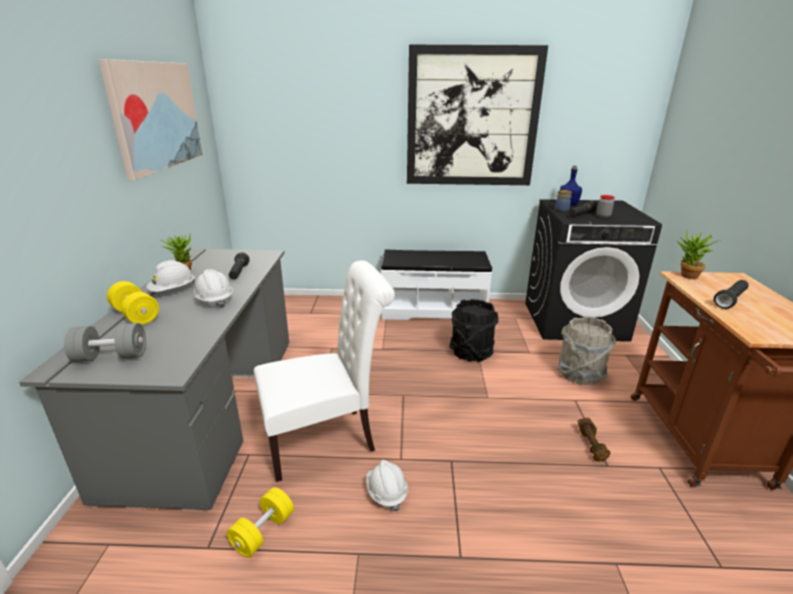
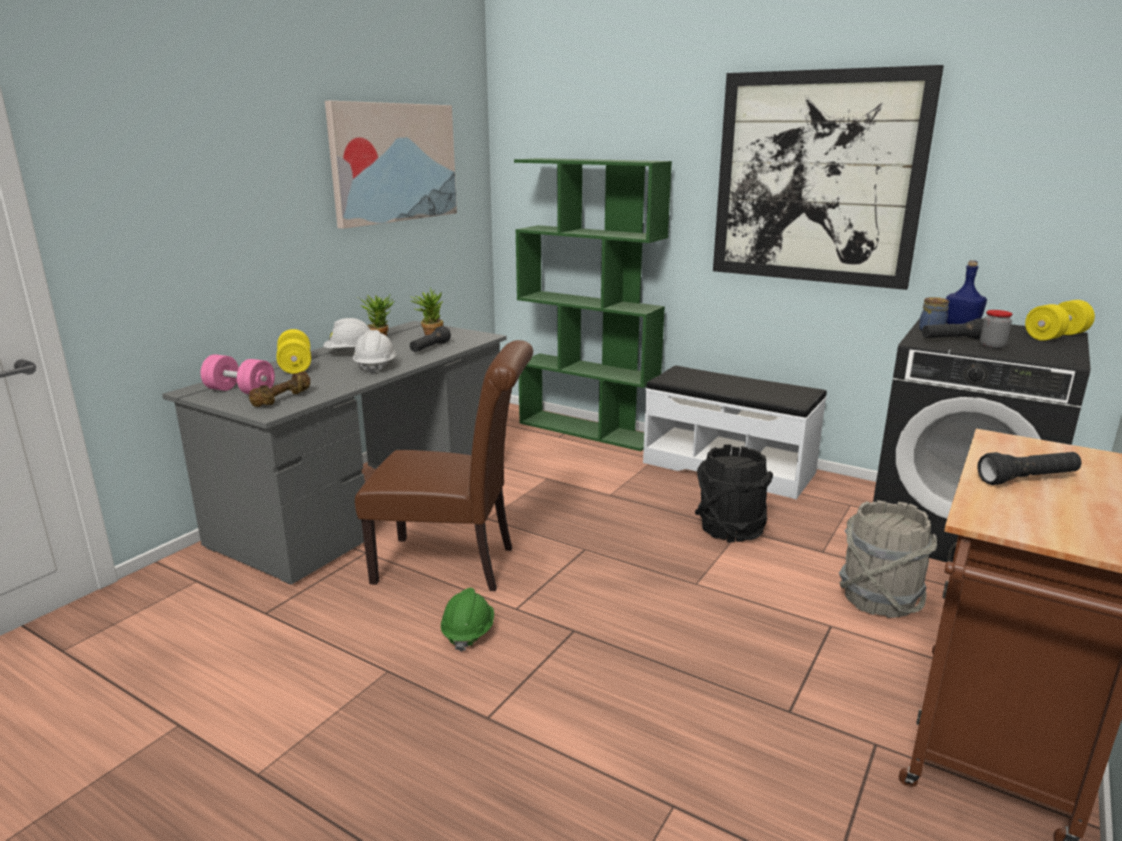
camera: 30 degrees right, 5 degrees down
grey dumbbell [64,323,146,362] -> pink dumbbell [201,354,275,394]
yellow dumbbell [227,487,294,558] -> yellow dumbbell moved to [1025,300,1095,341]
white chair [254,260,395,482] -> brown chair [355,340,533,591]
white hard hat [366,460,408,511] -> green hard hat [441,588,494,652]
brown dumbbell [578,418,611,462] -> brown dumbbell moved to [249,371,310,407]
potted plant [676,230,720,279] -> potted plant moved to [410,287,443,336]
none -> green bookcase [514,158,672,451]

